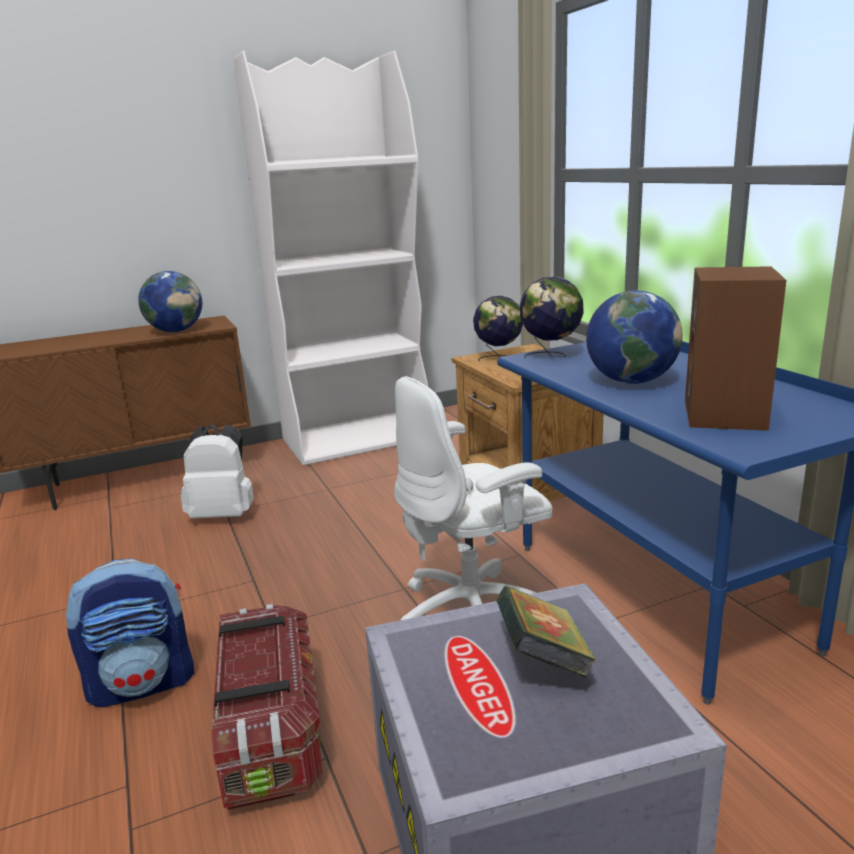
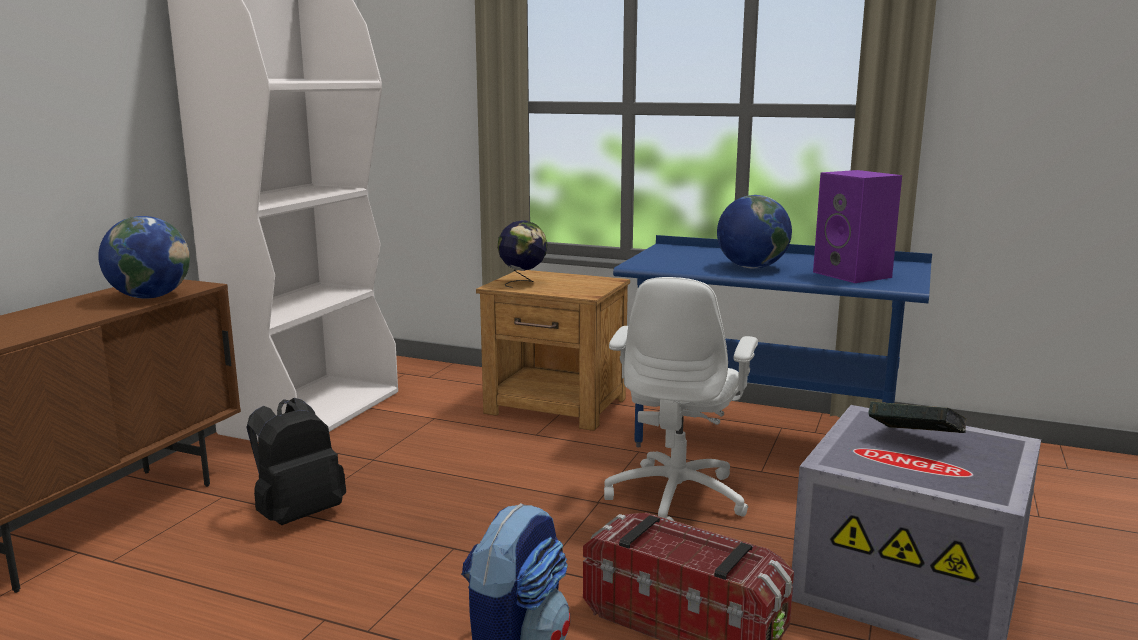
camera: 45 degrees left, 5 degrees down
white backpack [180,424,254,519] -> black backpack [246,398,346,525]
globe [520,277,584,358] -> none
brown speaker [685,266,786,431] -> purple speaker [813,170,902,283]

